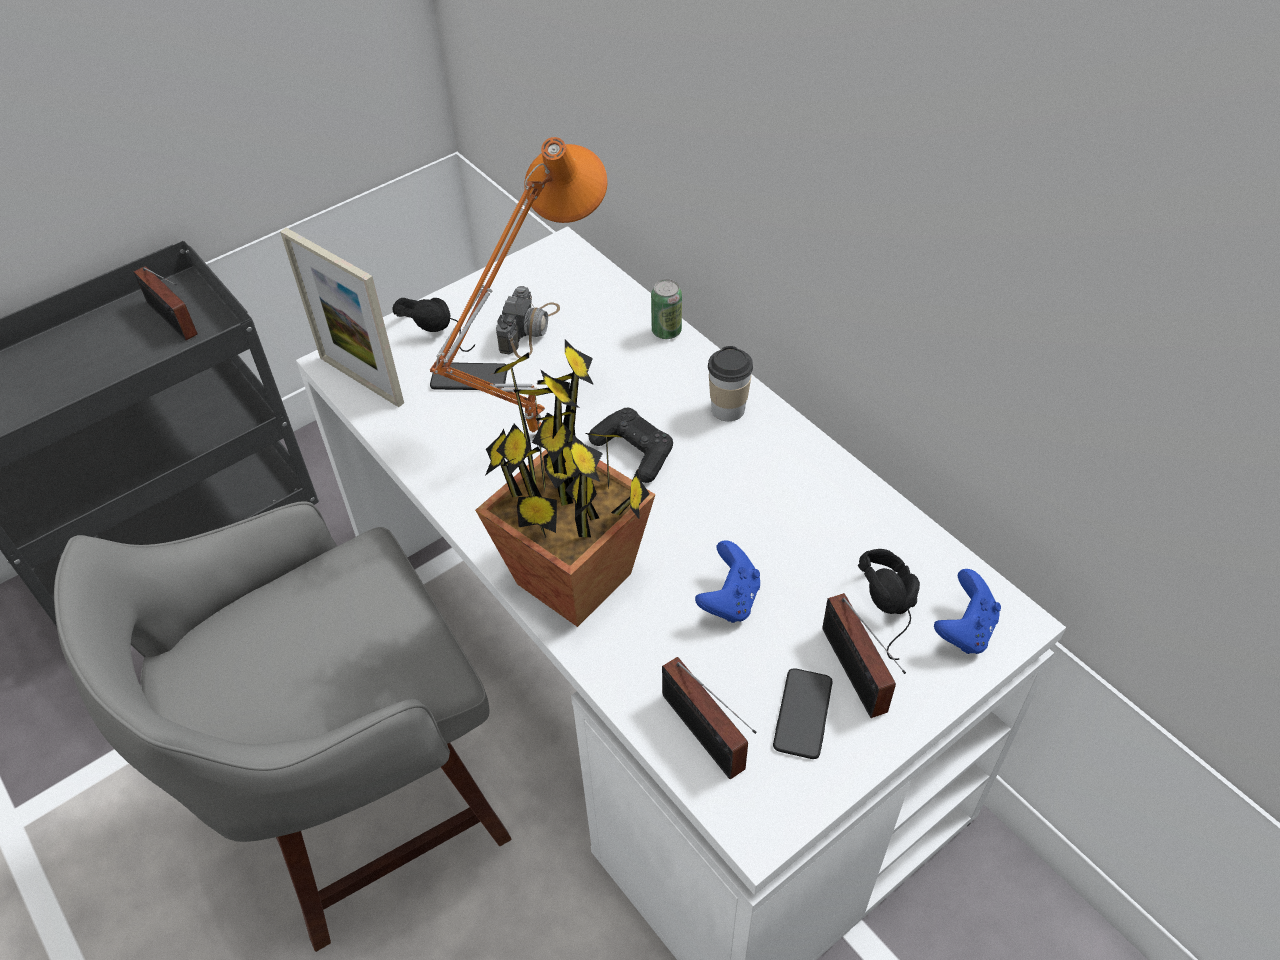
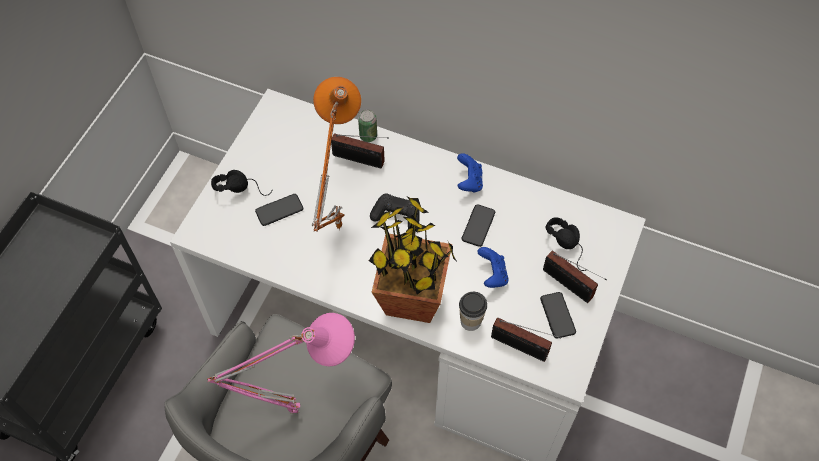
camera: 30 degrees left, 10 degrees up
radio [134,266,198,340] -> radio moved to [331,133,389,169]
picture frame [280,228,404,407] -> none
camera [496,286,560,358] -> none
cup [708,346,753,421] -> cup moved to [459,292,487,331]
blue game controller [934,569,1001,654] -> blue game controller moved to [457,153,483,192]
none -> pink table lamp [207,313,355,413]
none -> phone [461,204,495,247]

